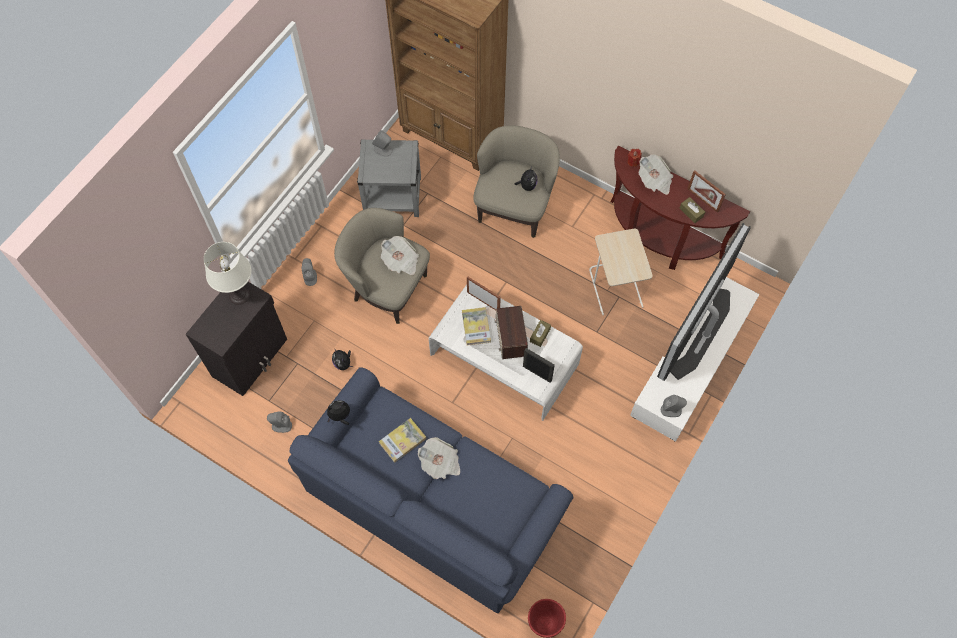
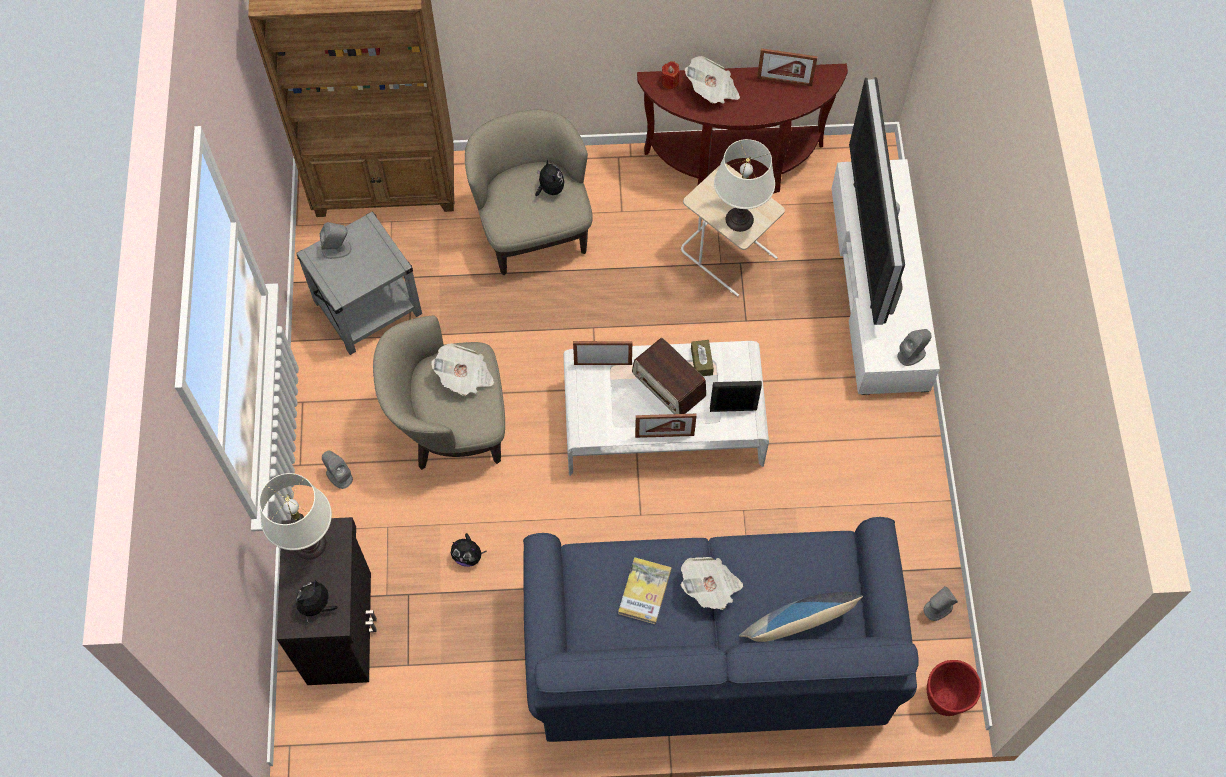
camera: 35 degrees left, 0 degrees up
grey speaker [267,411,292,433] -> grey speaker moved to [923,586,958,621]
plush toy [327,400,350,425] -> plush toy moved to [296,580,338,623]
book [462,307,491,346] -> none
brown tissue box [679,197,705,223] -> none
none -> picture frame [635,414,697,438]
none -> white table lamp [714,139,775,232]
none -> pillow [739,592,863,642]

